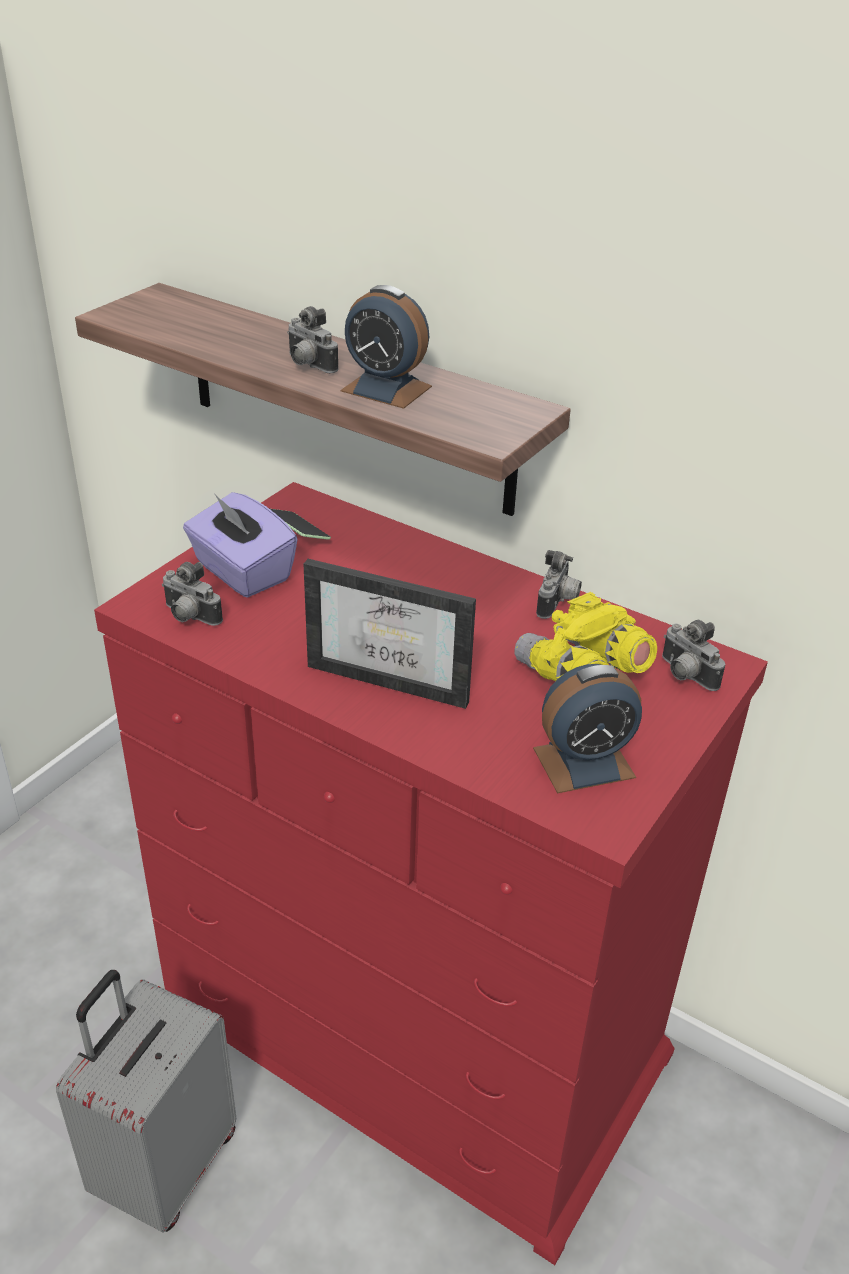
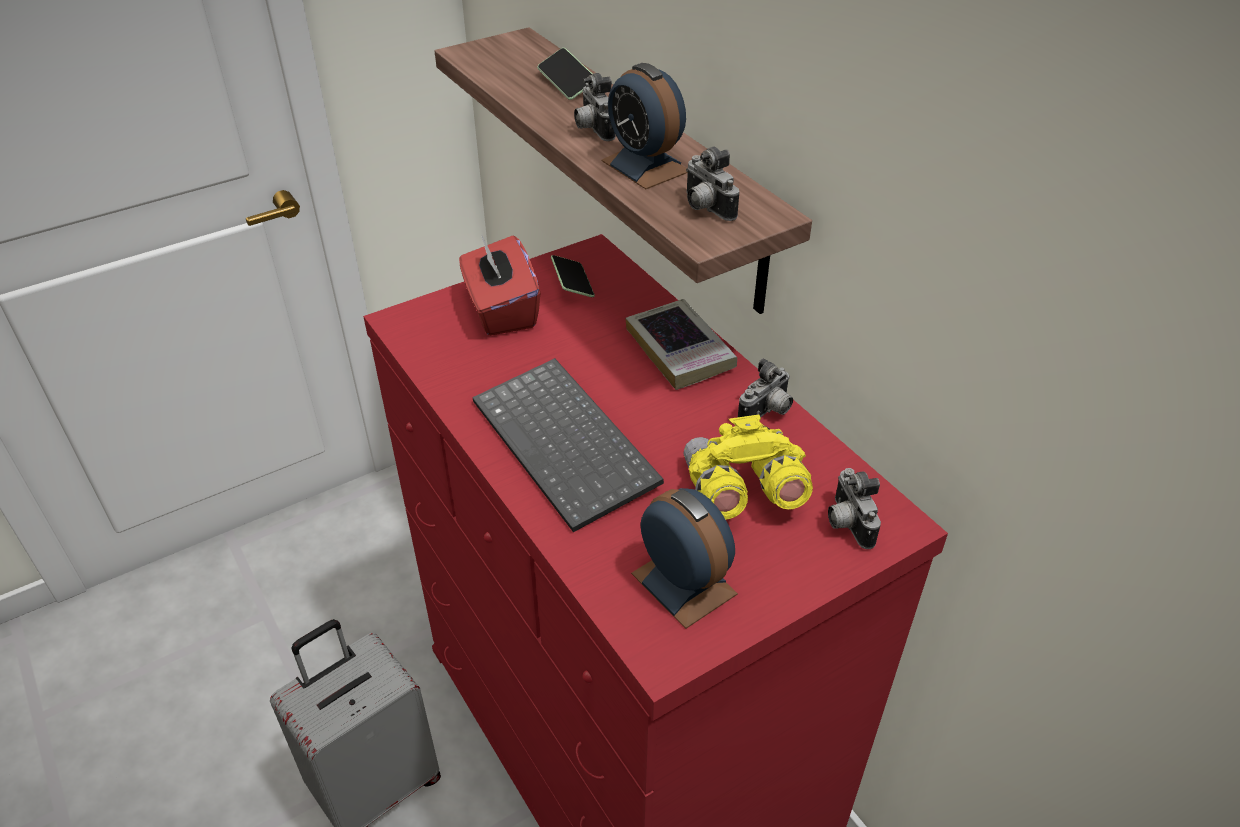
camera: 25 degrees right, 5 degrees up
camera [162,562,223,626] -> camera moved to [686,147,740,221]
purple tissue box [183,492,298,598] -> red tissue box [459,234,540,336]
picture frame [303,559,476,709] -> keyboard [472,358,664,532]
alarm clock [533,664,642,793] -> alarm clock turned 135 degrees counterclockwise [631,488,738,629]
none -> phone [537,48,592,100]
none -> book [625,299,737,390]

